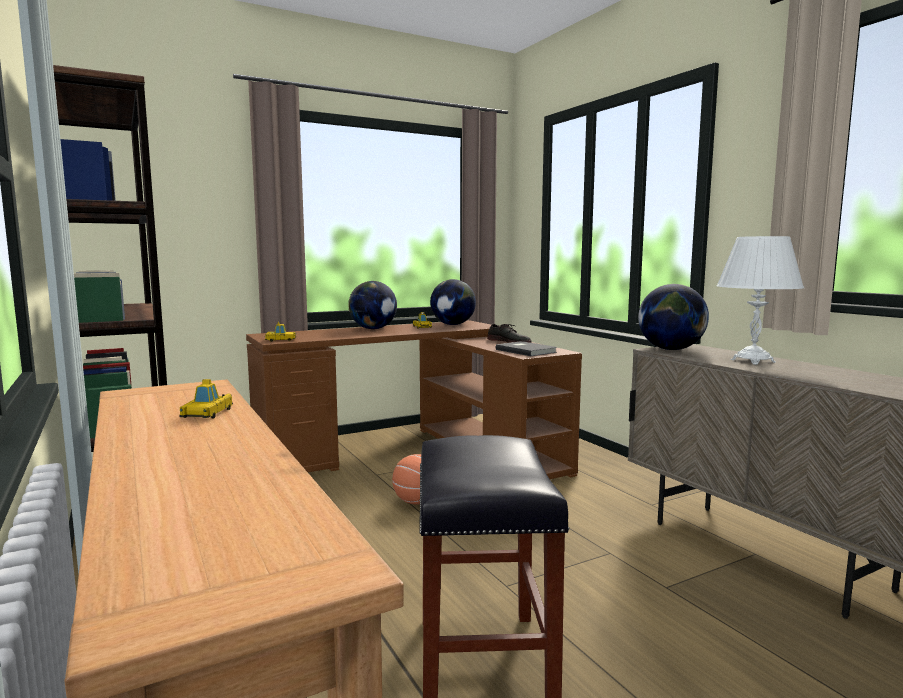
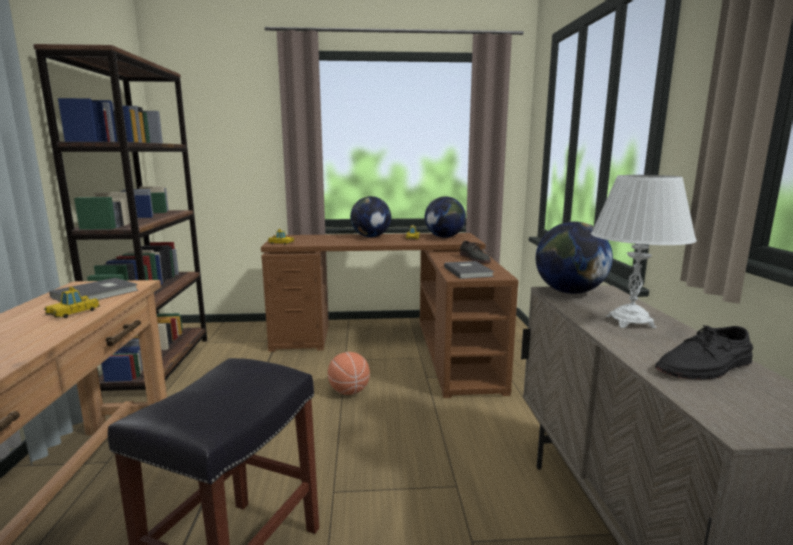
camera: 25 degrees right, 5 degrees up
none -> grey book [49,278,138,302]
none -> black shoe [655,325,753,379]

